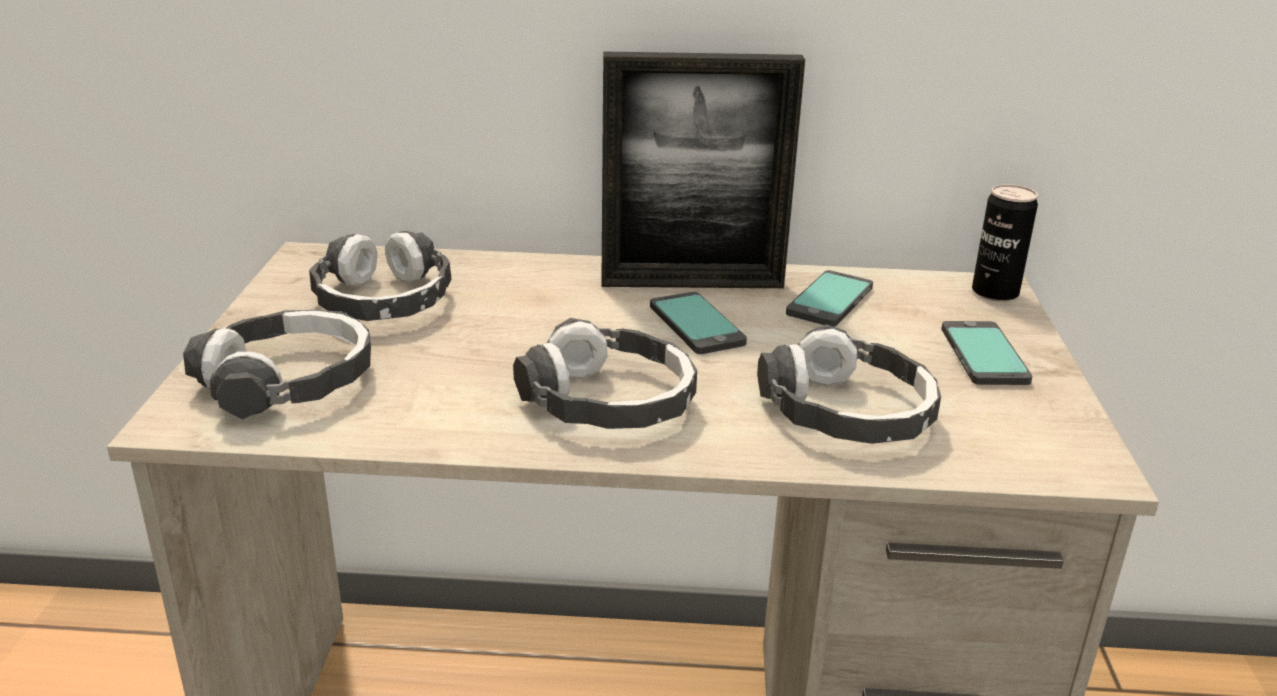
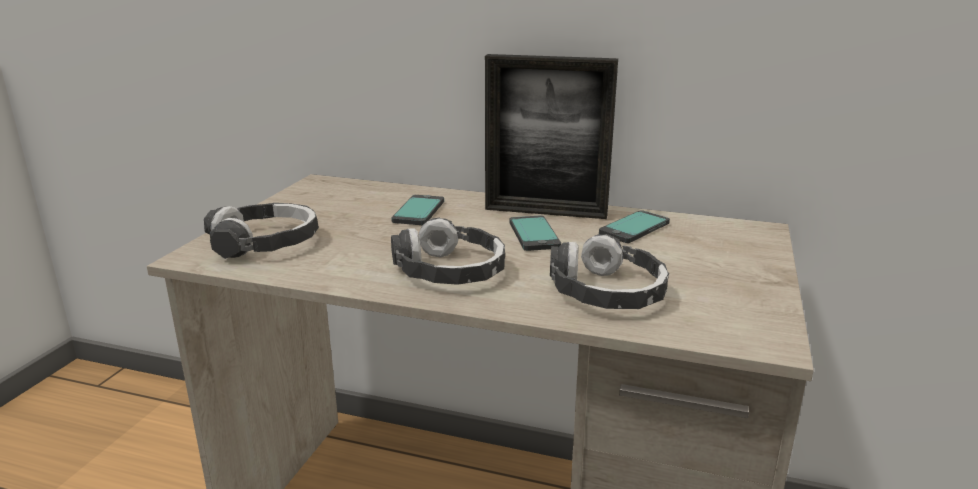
camera: 15 degrees right, 5 degrees down
headphones [309,231,451,321] -> none
phone [941,321,1033,385] -> phone moved to [391,195,444,225]
can [972,184,1038,302] -> none

